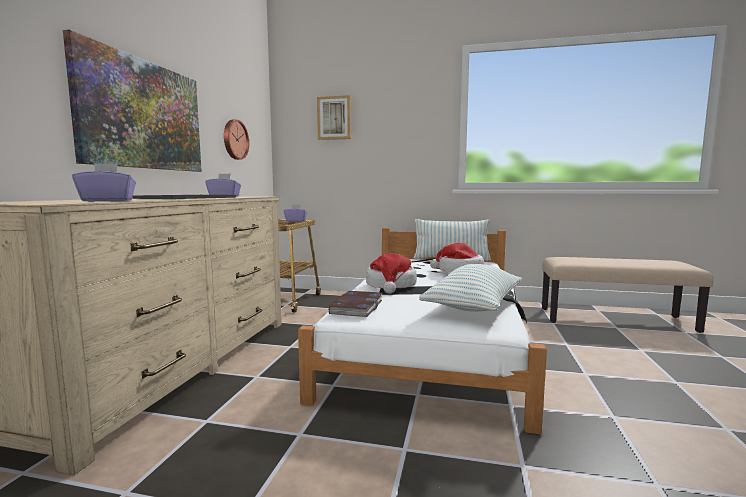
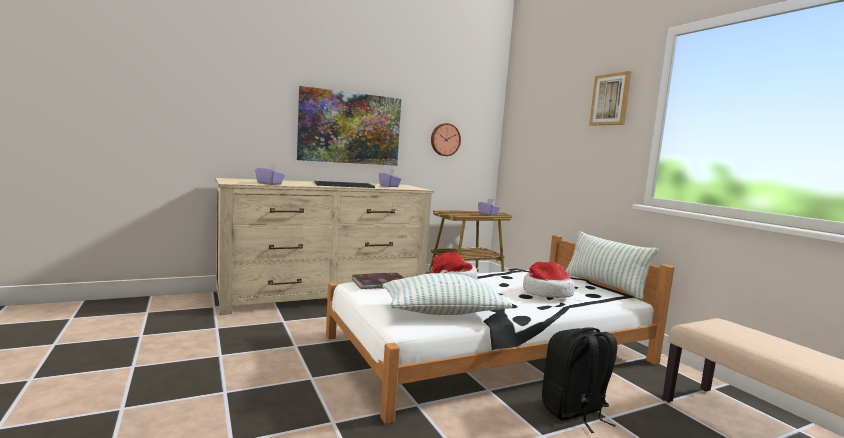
camera: 50 degrees right, 0 degrees up
picture [317,95,351,140] -> picture moved to [589,71,631,126]
none -> black backpack [542,327,617,433]

